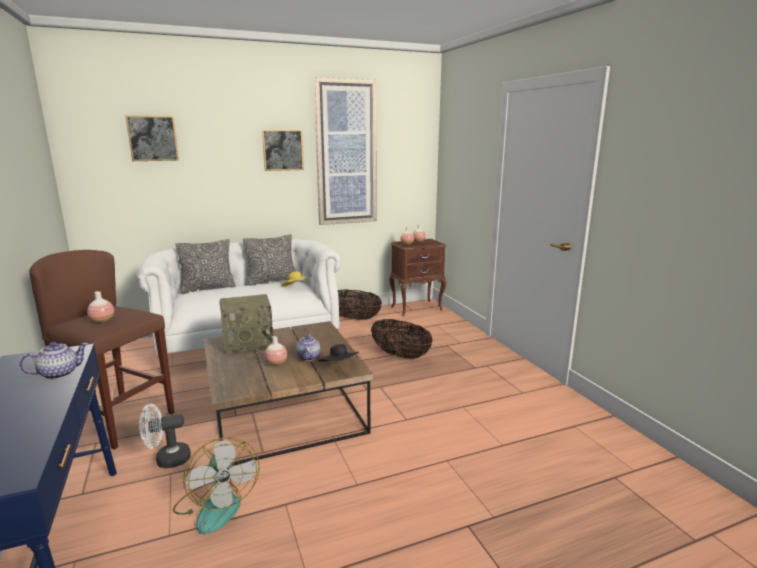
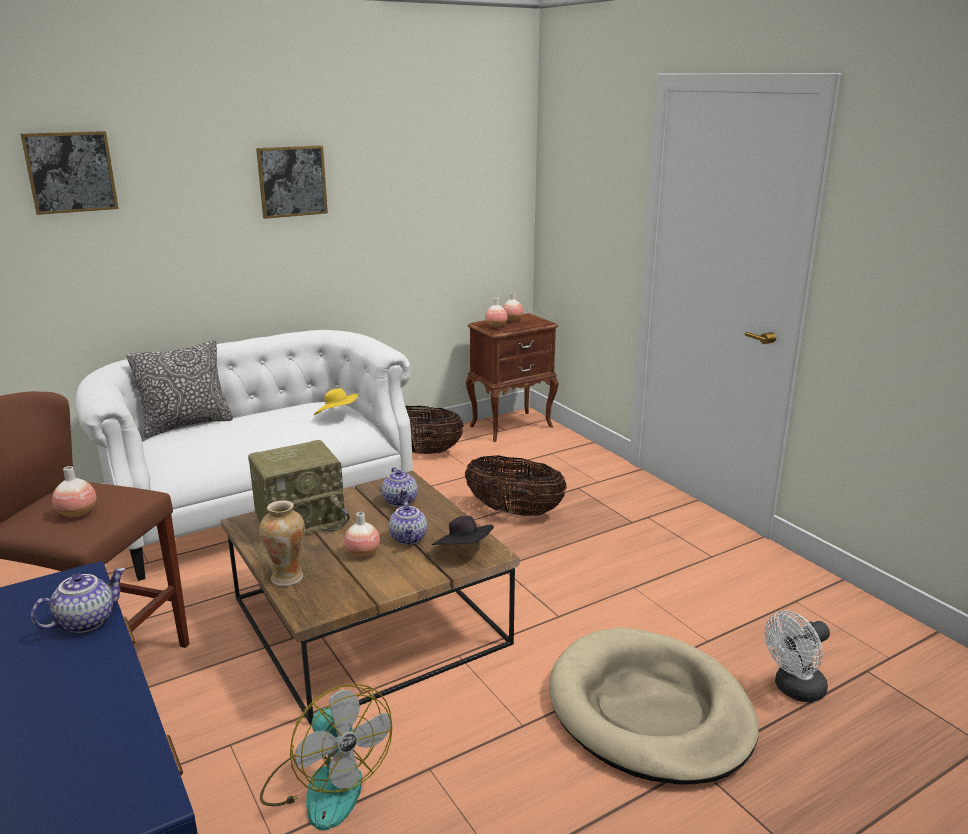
camera: 10 degrees left, 5 degrees up
white fan [139,404,191,468] -> white fan moved to [765,611,830,702]
pillow [243,234,295,286] -> none
picture [314,77,377,225] -> none
none -> vase [259,500,305,586]
none -> teapot [382,467,417,507]
none -> beige dog bed [549,627,759,785]

